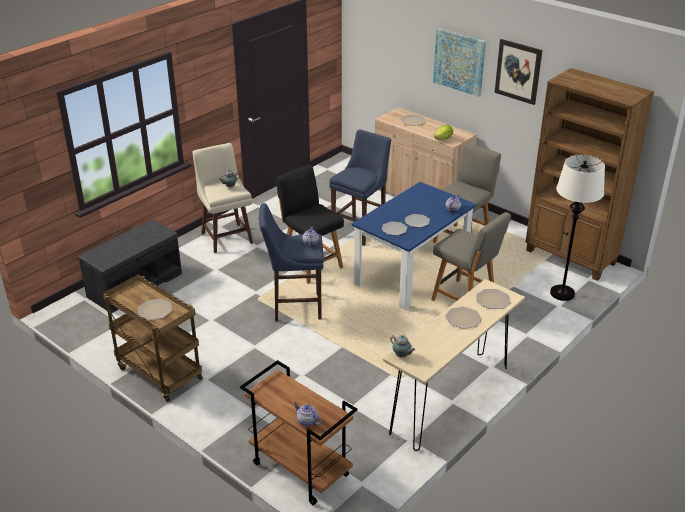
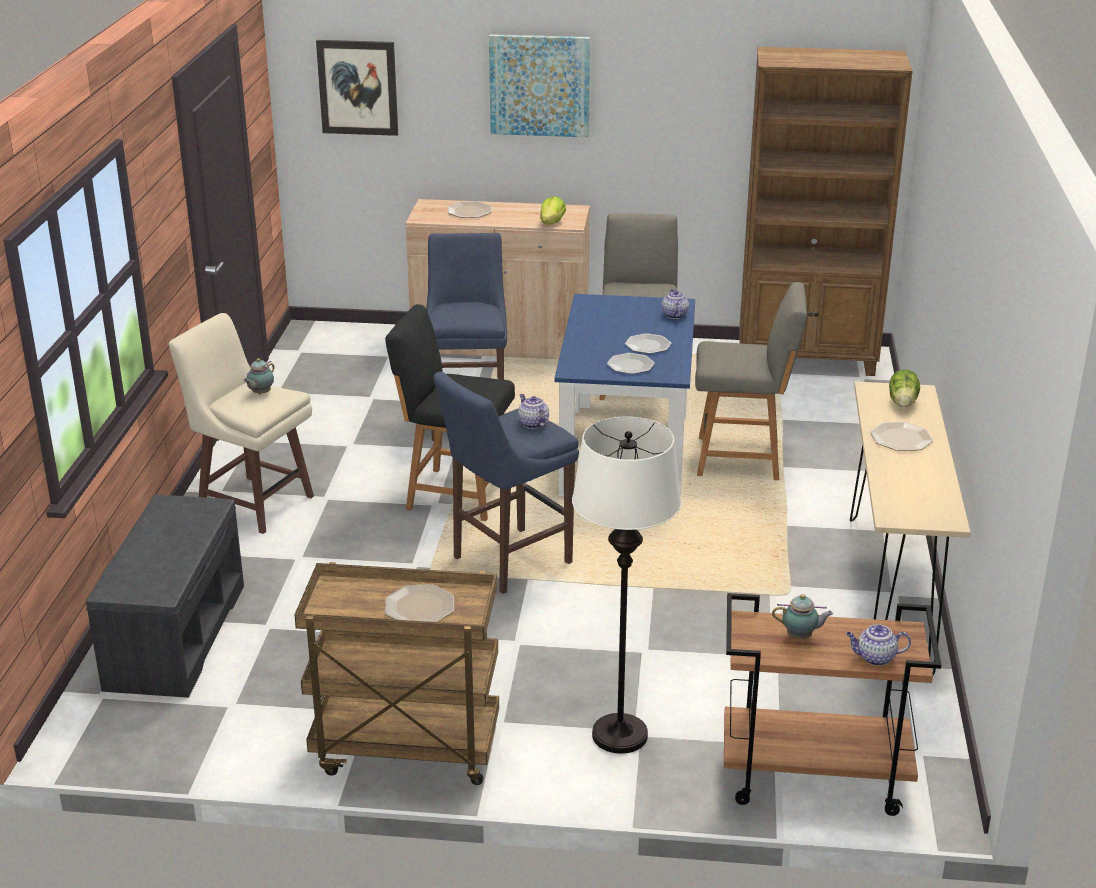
camera: 35 degrees left, 5 degrees down
teapot [390,335,415,357] -> teapot moved to [772,594,833,639]
plate [476,289,511,309] -> lettuce [889,369,920,407]
picture [495,39,542,105] -> picture moved to [316,40,398,136]
white floor lamp [550,155,605,301] -> white floor lamp moved to [572,417,682,754]

